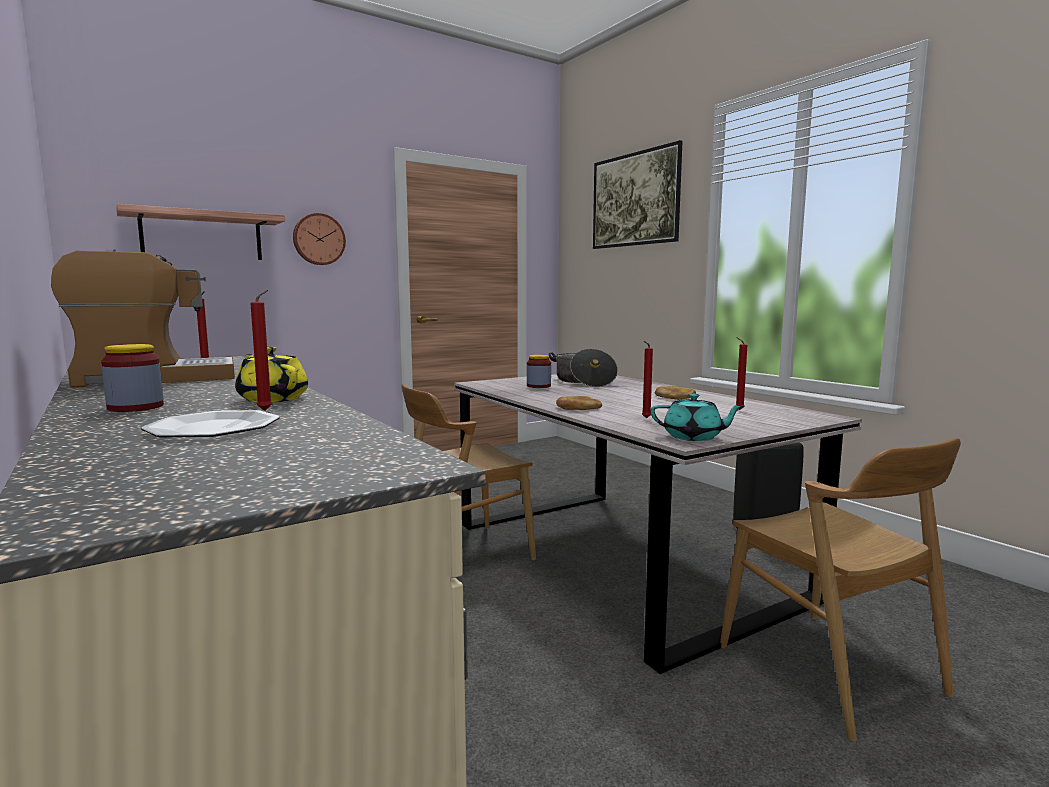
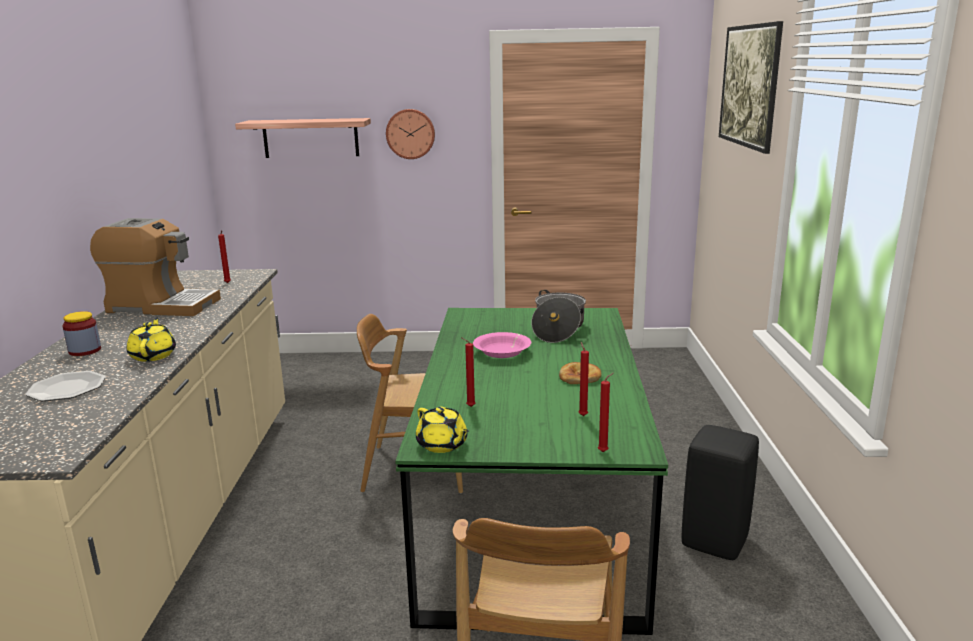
camera: 35 degrees right, 10 degrees up
red candle [250,290,272,411] -> red candle moved to [598,373,613,452]
grey dining table [454,374,862,674] -> green dining table [395,308,668,635]
jar [527,354,551,388] -> none
bread [556,396,602,410] -> none
turquoise teapot [651,394,744,441] -> yellow teapot [416,407,469,453]
none -> pink bowl [473,332,531,358]

